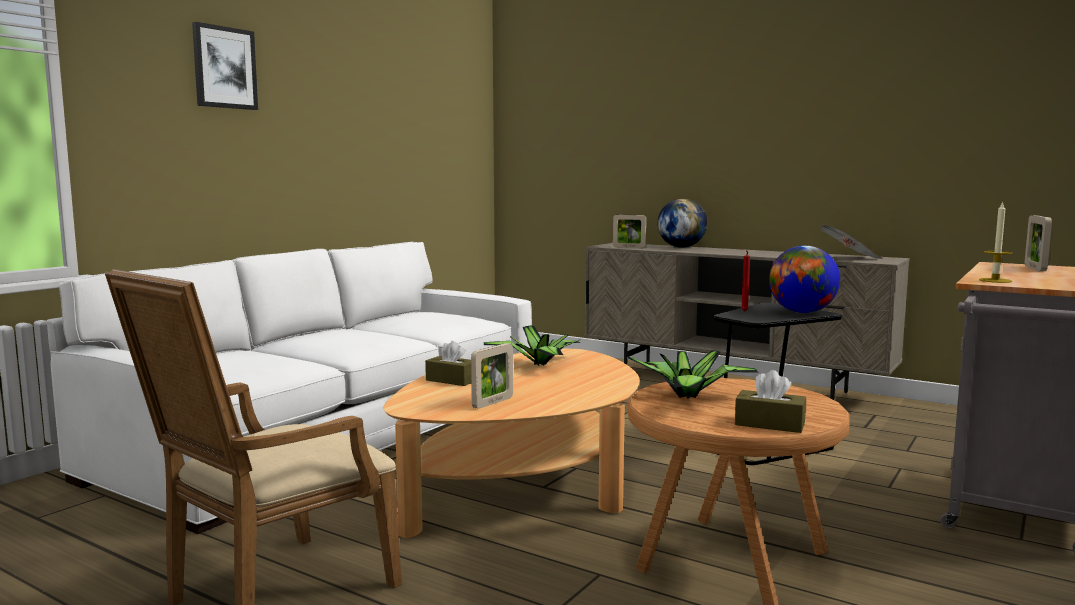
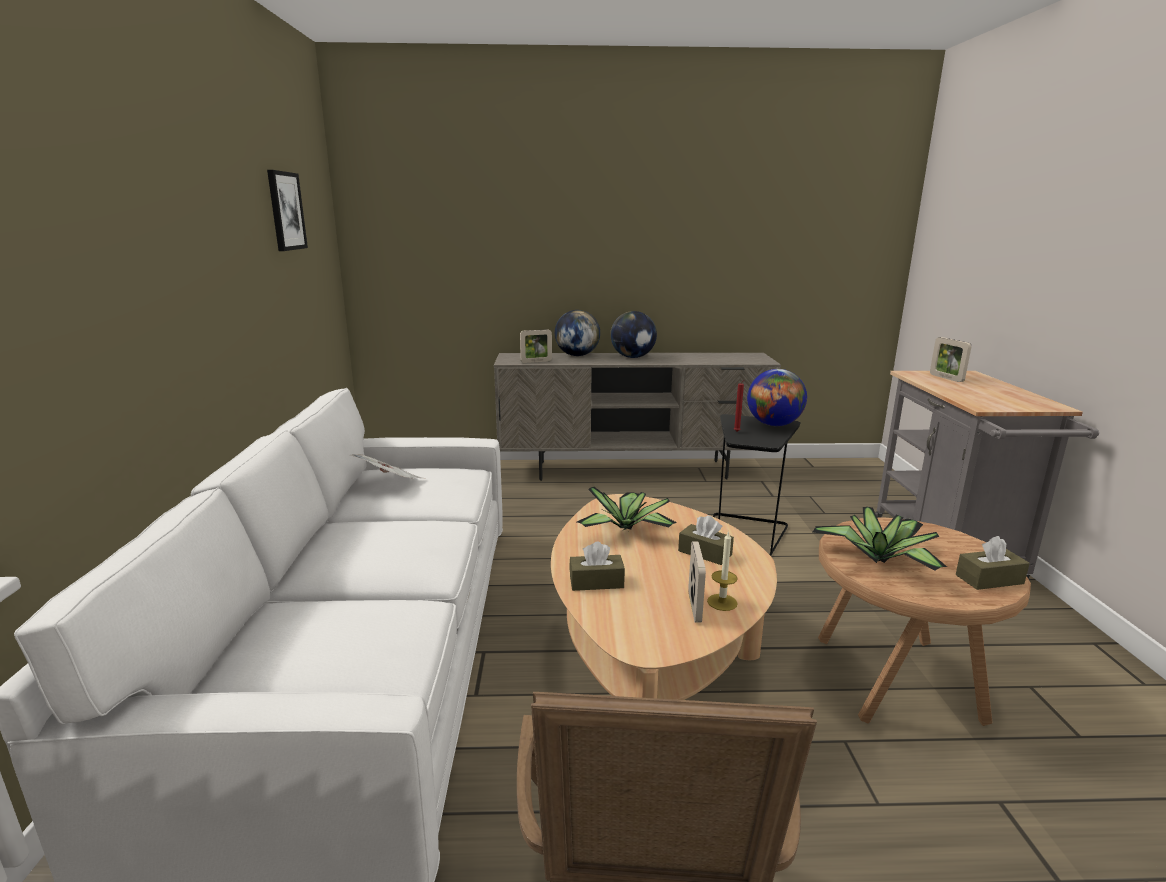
camera: 35 degrees left, 10 degrees up
picture [192,22,258,110] -> picture moved to [267,170,308,251]
newspaper [820,225,883,259] -> newspaper moved to [351,454,425,479]
candle [979,201,1012,283] -> candle moved to [707,531,738,611]
none -> globe [610,311,657,358]
none -> brown tissue box [678,515,734,565]

